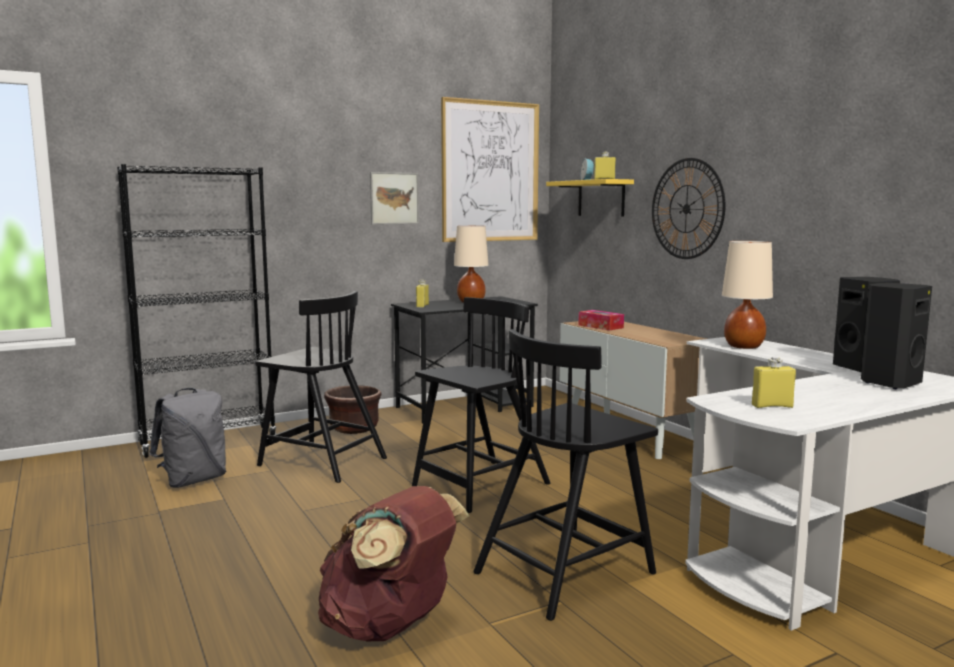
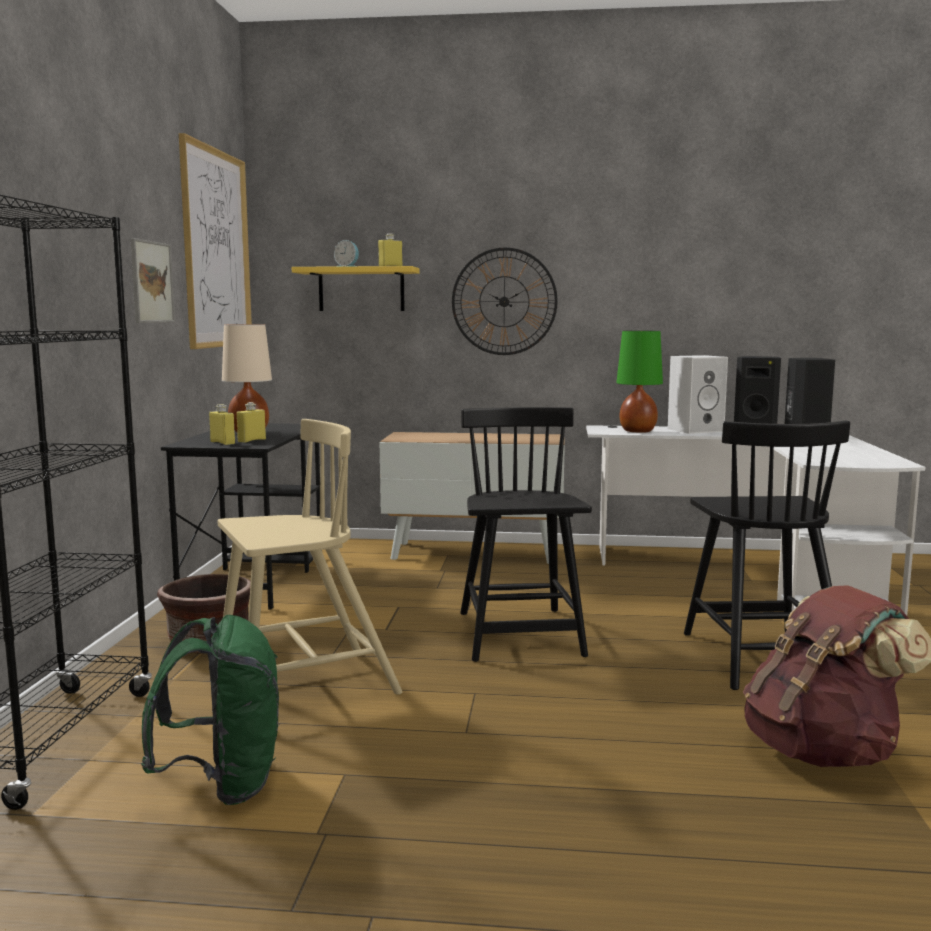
camera: 55 degrees left, 0 degrees up
grey backpack [149,388,226,488] -> green backpack [141,615,279,805]
black chair [255,291,387,483] -> beige chair [218,419,402,695]
tissue box [578,310,624,330] -> none
beige table lamp [722,241,773,349] -> green table lamp [616,331,663,433]
yellow bottle [752,357,796,408] -> yellow bottle moved to [237,402,266,443]
none -> white speaker [668,355,728,434]

